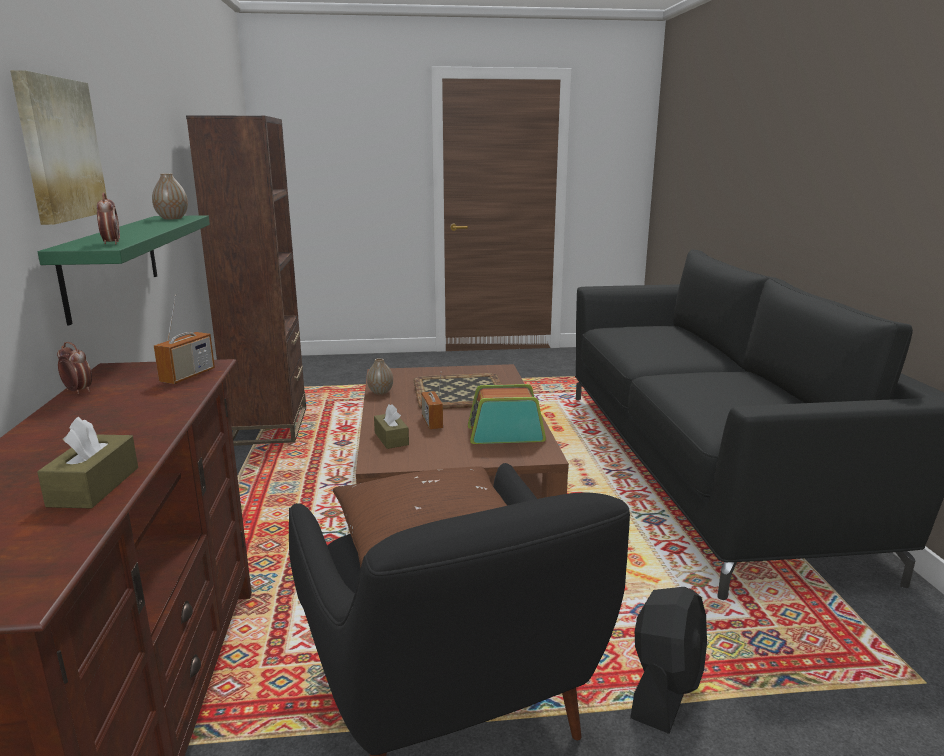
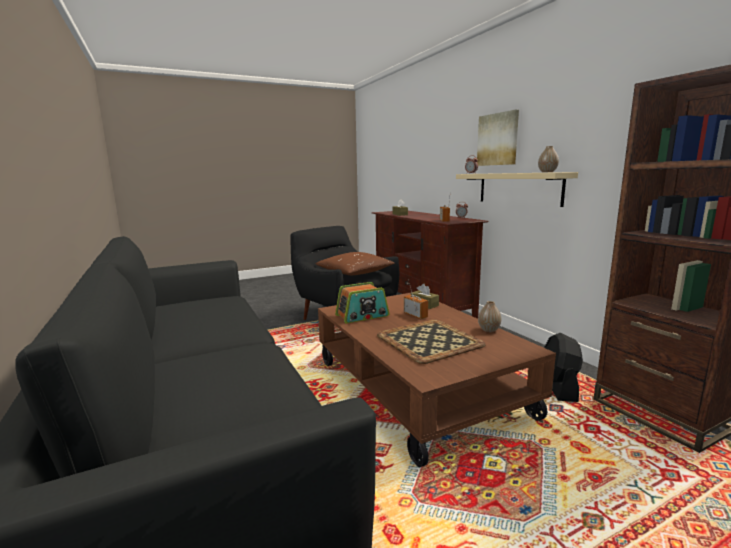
camera: 160 degrees right, 5 degrees down
green shelf [38,215,210,325] -> beige shelf [456,172,578,207]
black fan [630,587,707,734] -> black fan moved to [544,333,583,402]

